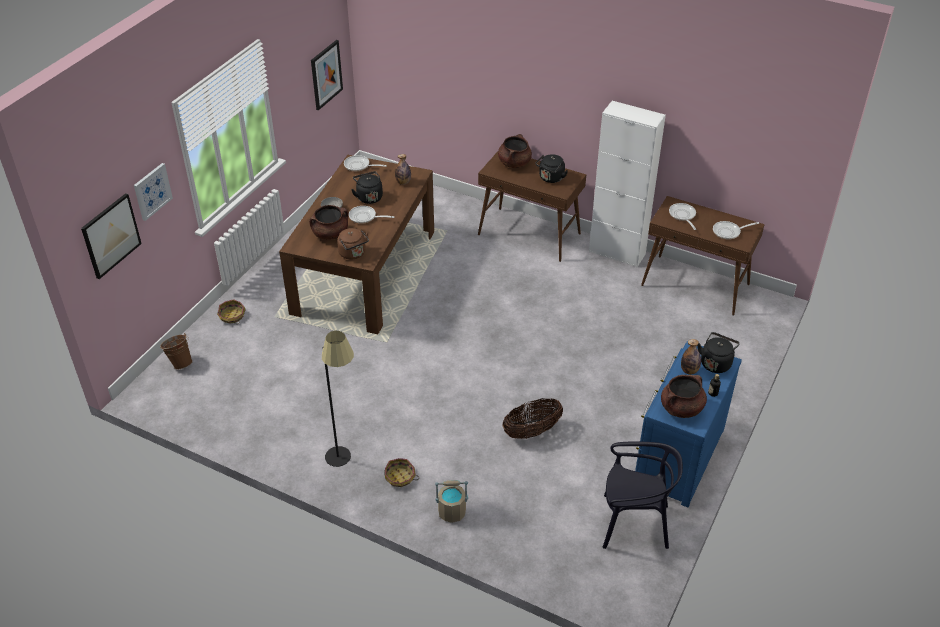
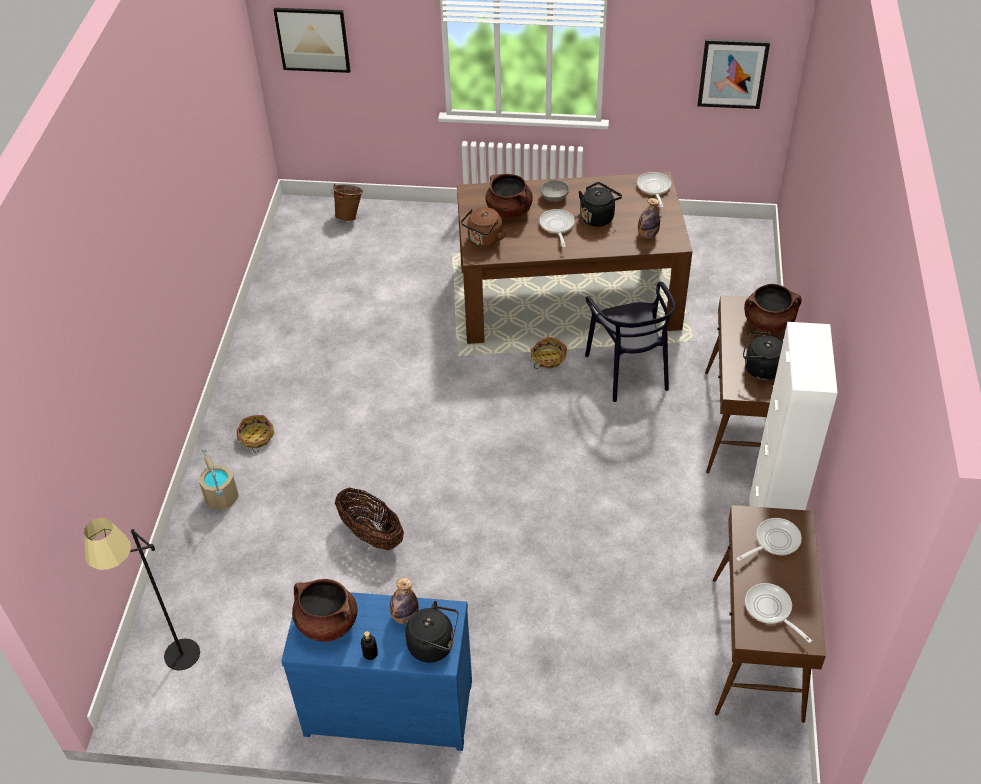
camera: 70 degrees right, 5 degrees up
picture [134,163,173,221] -> none
basket [217,299,246,324] -> basket moved to [531,337,567,369]
black floor lamp [322,331,354,467] -> black floor lamp moved to [84,518,200,670]
black chair [603,442,683,549] -> black chair moved to [585,282,675,402]

